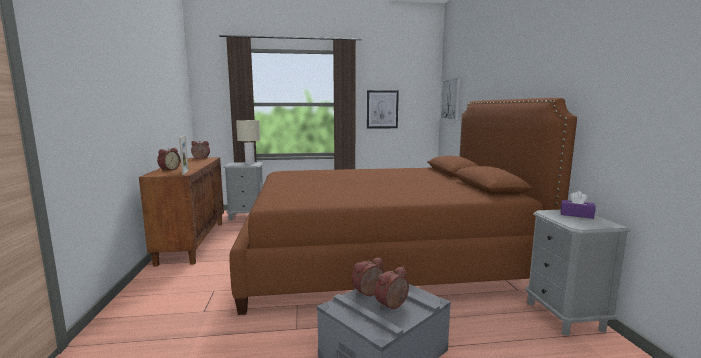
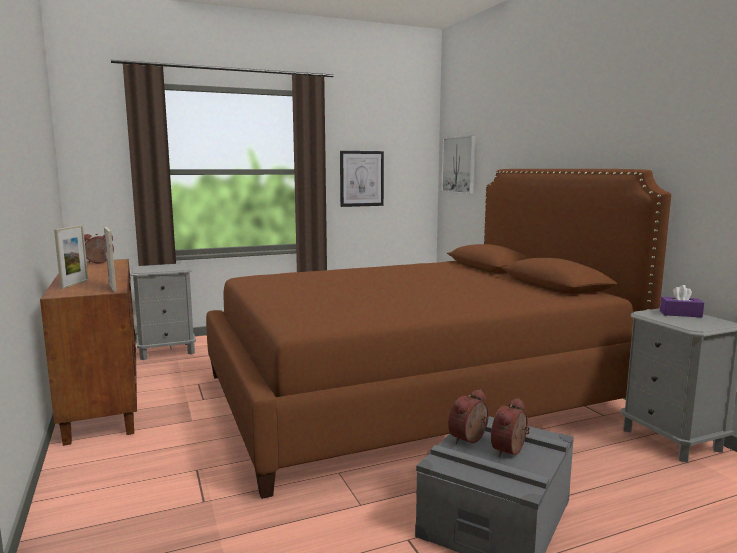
camera: 15 degrees left, 0 degrees up
alarm clock [157,148,180,171] -> picture frame [54,225,88,289]
beige table lamp [236,120,260,164] -> none

